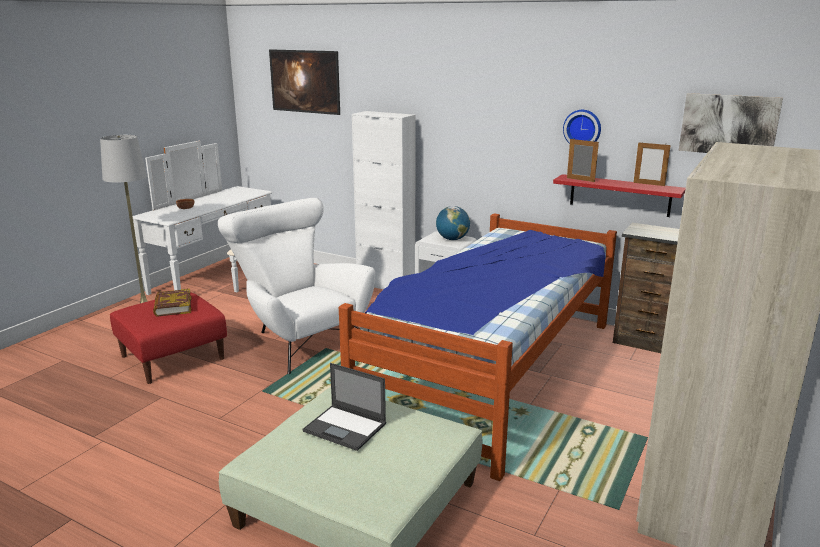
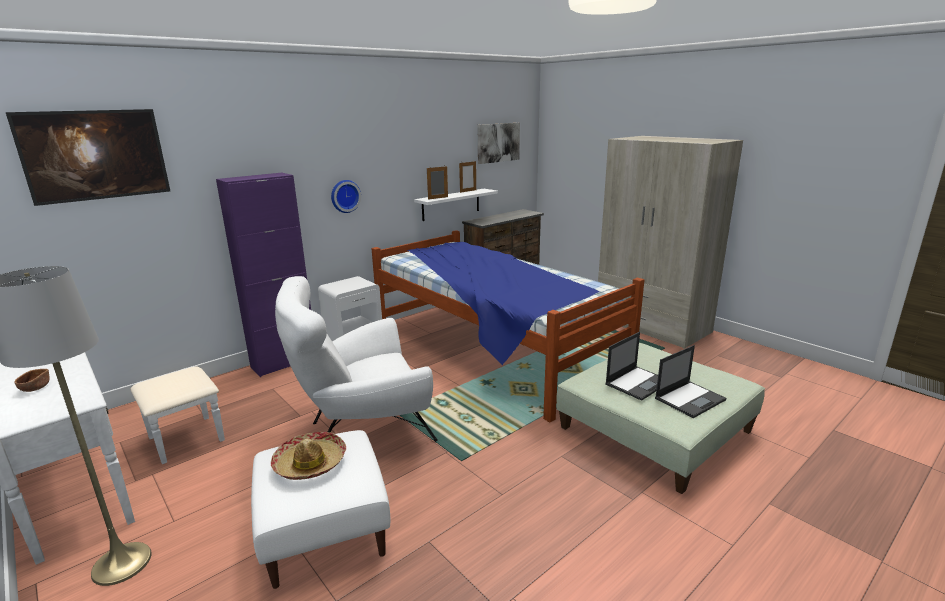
camera: 70 degrees left, 0 degrees up
red ottoman [110,293,227,384] -> white ottoman [251,430,390,589]
book [153,289,192,317] -> hat [271,432,346,480]
white cabinet [352,111,416,289] -> purple cabinet [216,172,311,377]
globe [436,206,470,240] -> none
red shelf [553,174,686,217] -> white shelf [414,189,498,221]
wall clock [563,110,601,144] -> wall clock moved to [331,180,361,213]
none -> laptop [655,345,727,418]

